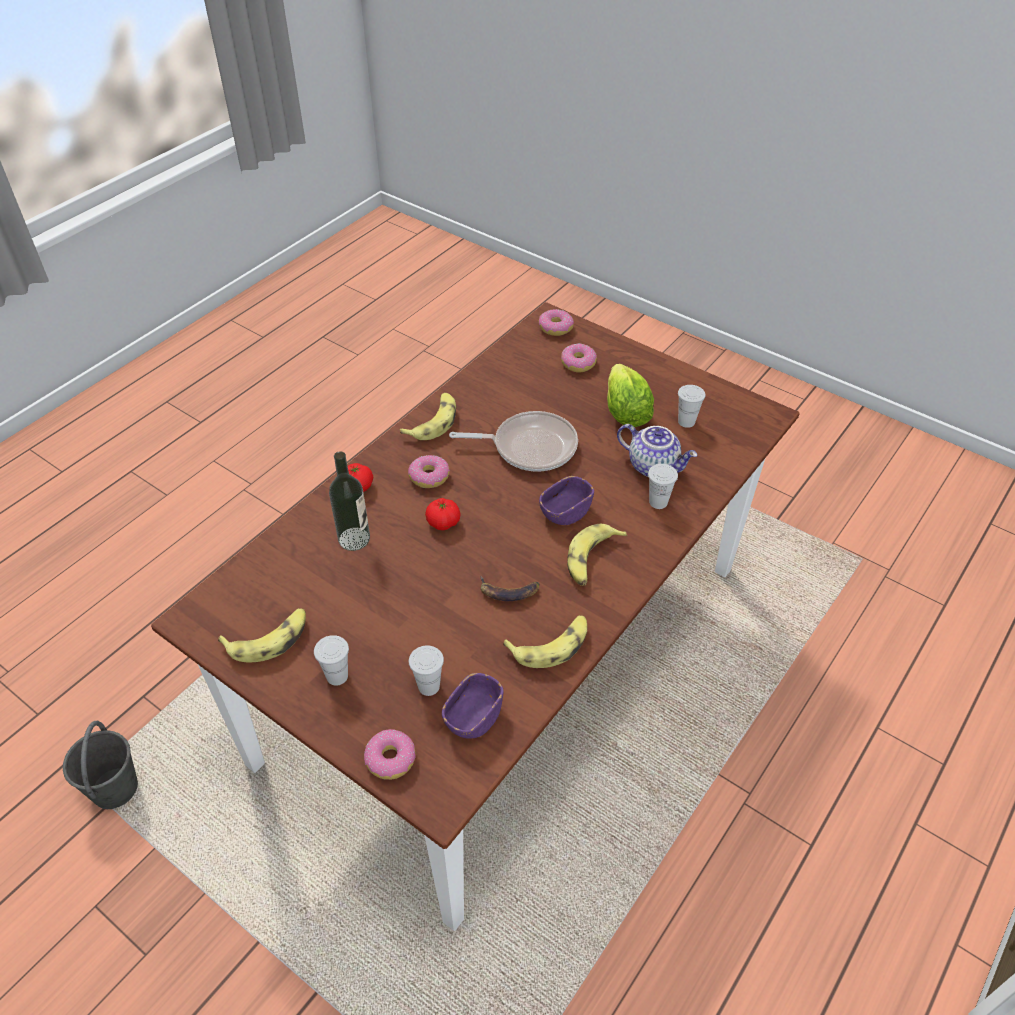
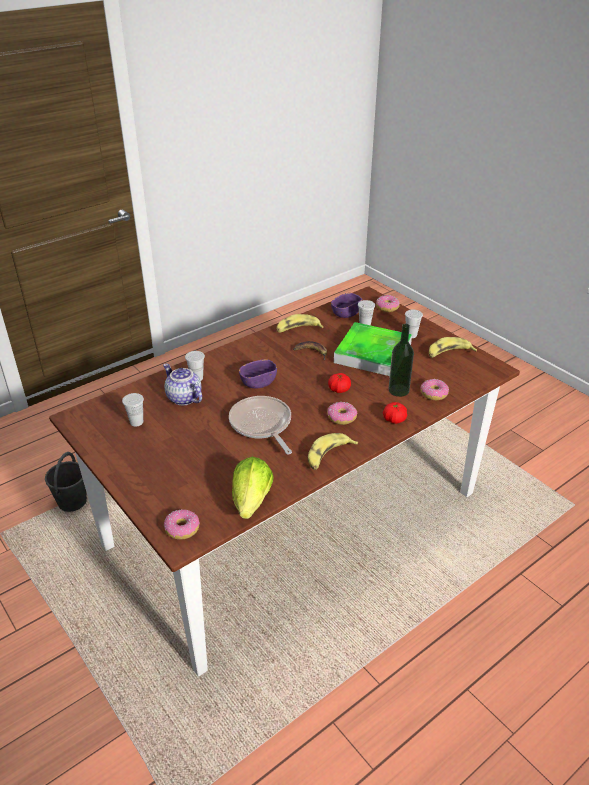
camera: 165 degrees left, 10 degrees down
grey bucket [63,721,138,809] -> grey bucket moved to [45,452,87,512]
frying pan [449,411,578,472] -> frying pan turned 45 degrees clockwise [229,396,292,454]
donut [561,343,597,372] -> donut moved to [420,379,449,400]
banana [567,524,627,586] -> none
lettuce [607,364,654,427] -> lettuce moved to [232,457,274,519]
none -> tray [334,322,412,376]

